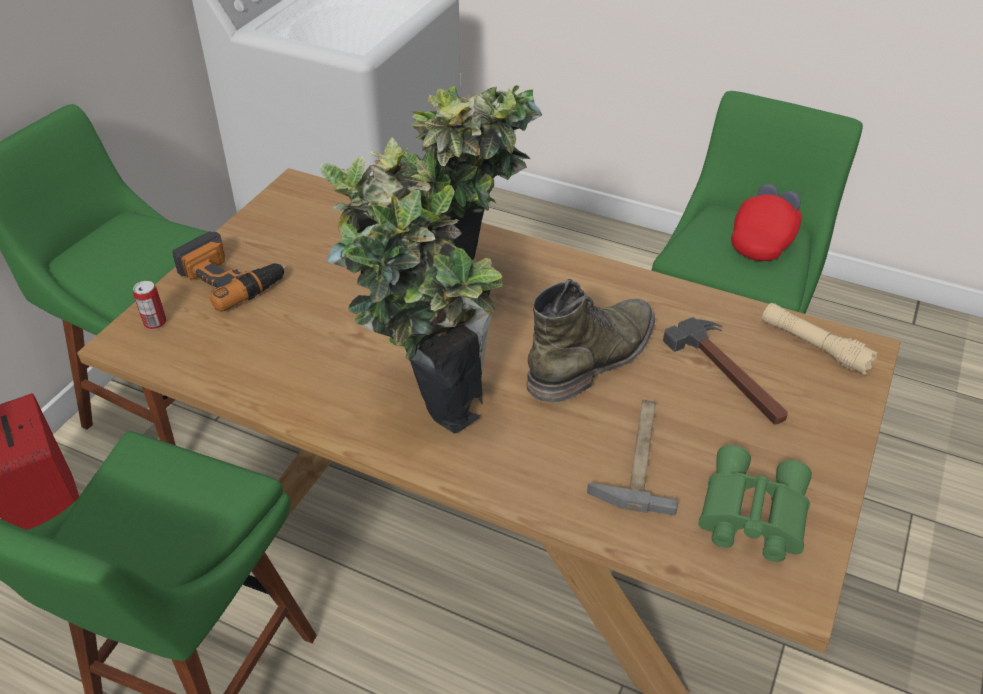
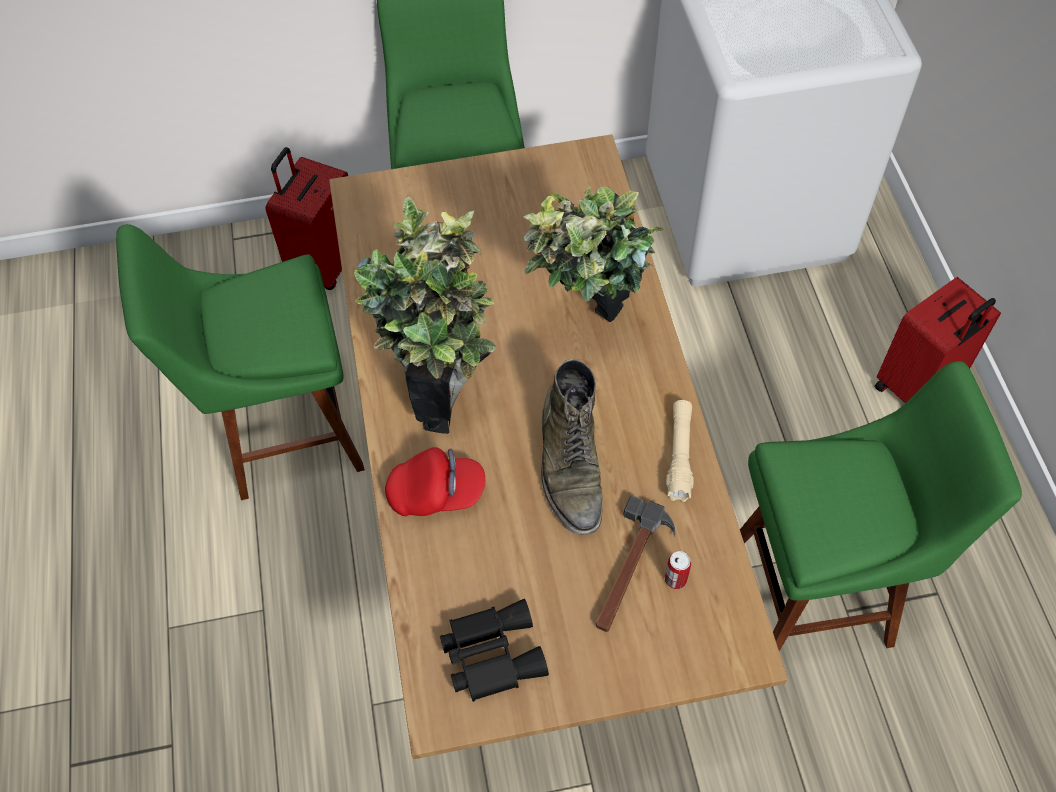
camera: 55 degrees right, 15 degrees up
can [133,281,166,329] -> can moved to [665,551,691,589]
power drill [172,231,286,312] -> none
green boot [527,279,655,402] -> green boot turned 75 degrees clockwise [541,359,603,535]
hammer [587,400,678,515] -> none
green binoculars [698,445,812,562] -> black binoculars [440,599,549,702]
red cap [731,184,802,261] -> red cap moved to [385,447,485,516]
beige flashlight [762,303,877,375] -> beige flashlight moved to [666,400,694,502]
none -> red suitcase [875,277,1001,403]

